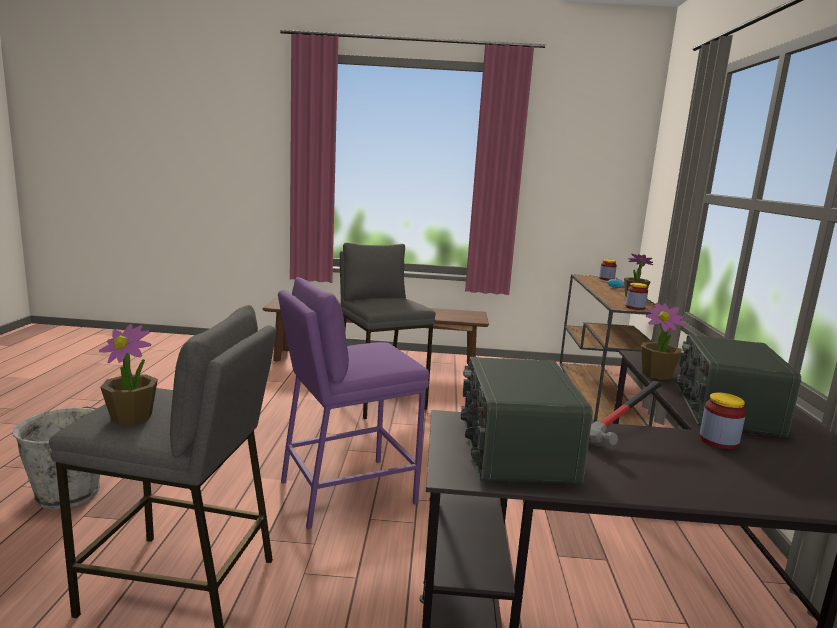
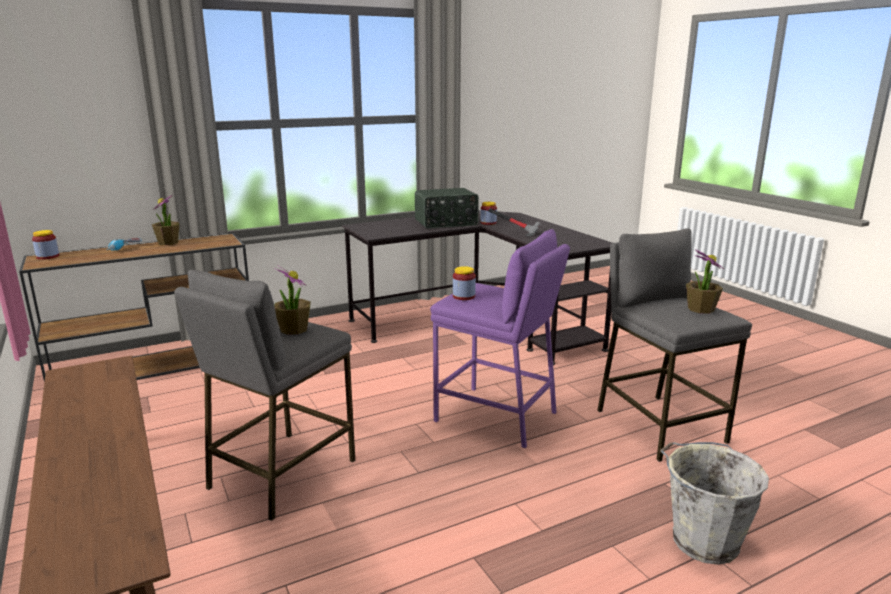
camera: 120 degrees left, 5 degrees up
radio [461,357,593,484] -> none
jar [626,283,648,310] -> jar moved to [453,266,476,300]
potted plant [641,303,687,380] -> potted plant moved to [274,265,311,335]

